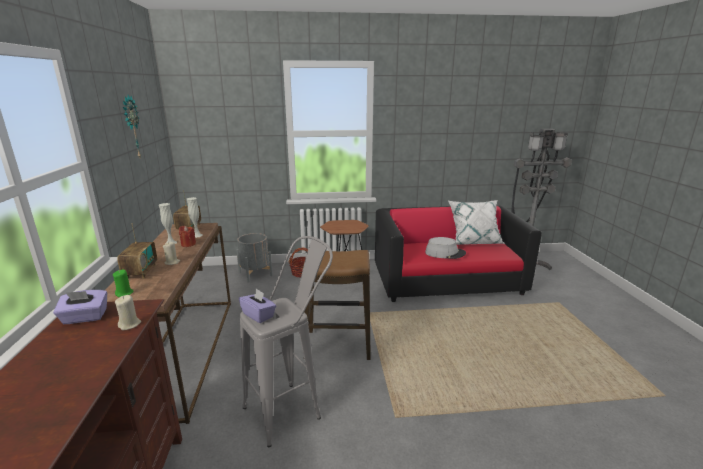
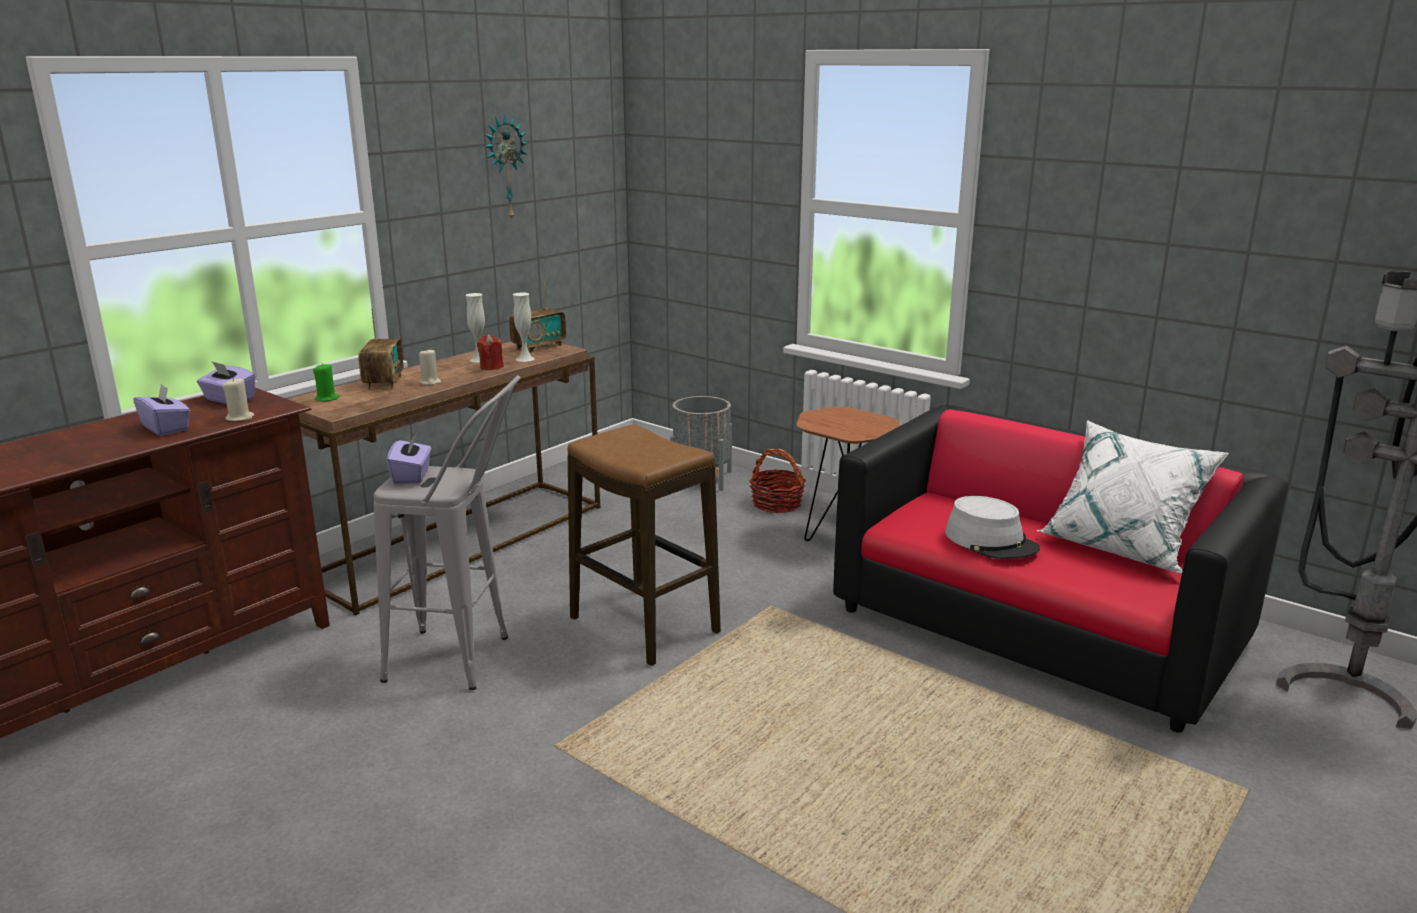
camera: 45 degrees right, 0 degrees up
radio [117,223,157,279] -> radio turned 45 degrees counterclockwise [358,309,404,390]
none -> purple tissue box [133,384,190,436]

